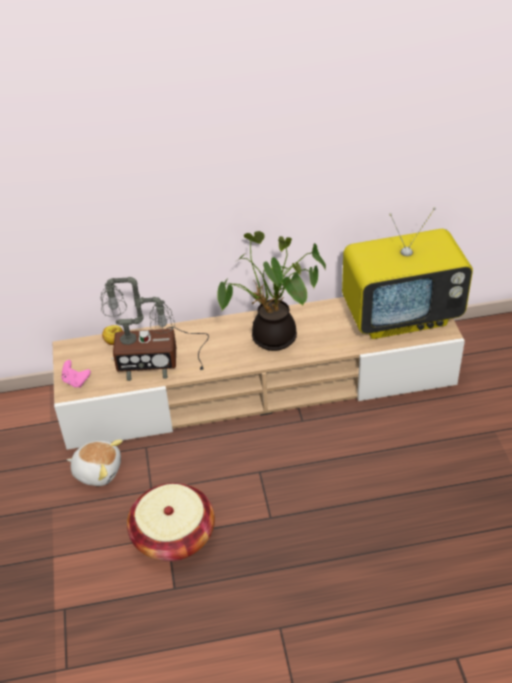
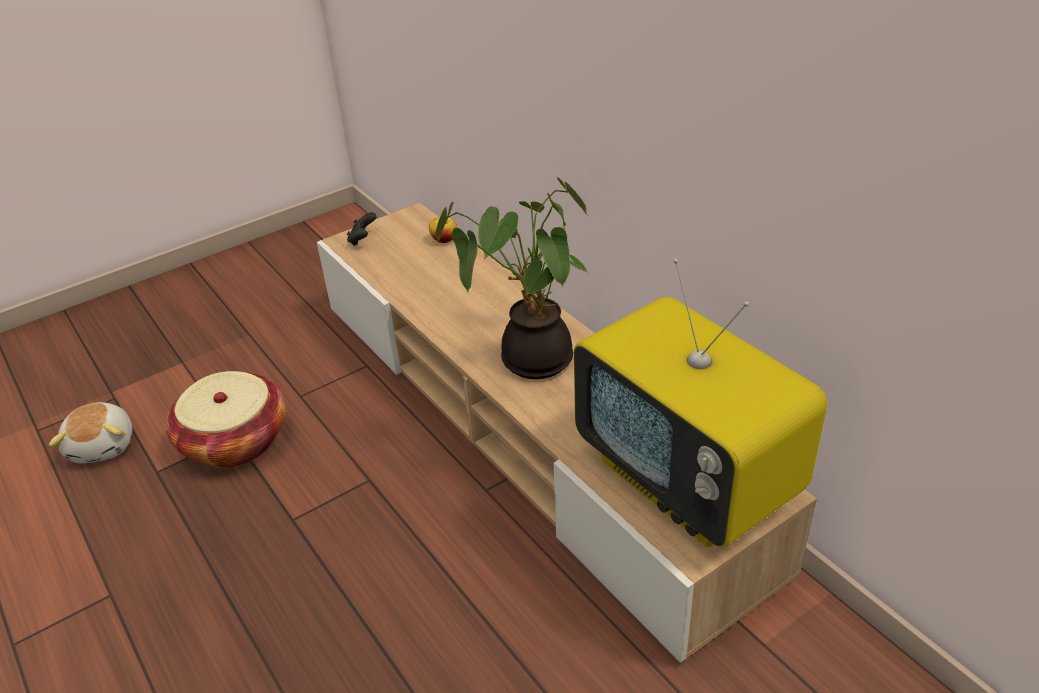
camera: 65 degrees right, 5 degrees down
pink game controller [62,360,91,388] -> black game controller [347,212,377,246]
plush toy [67,440,123,486] -> plush toy moved to [49,402,132,463]
table lamp [100,277,209,381] -> none

